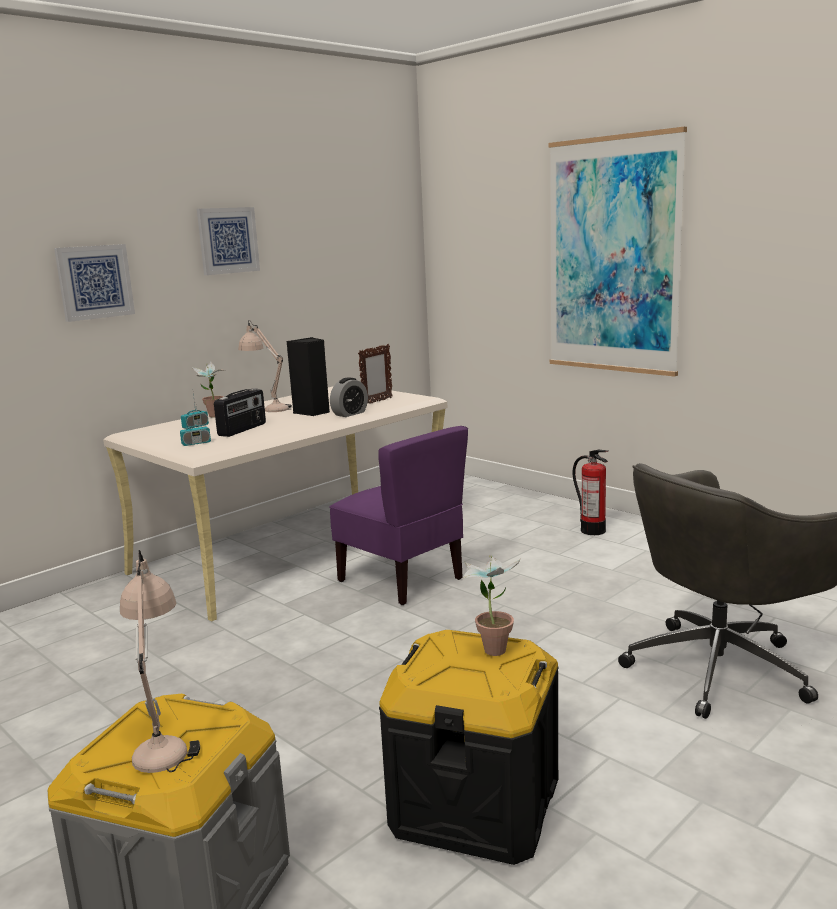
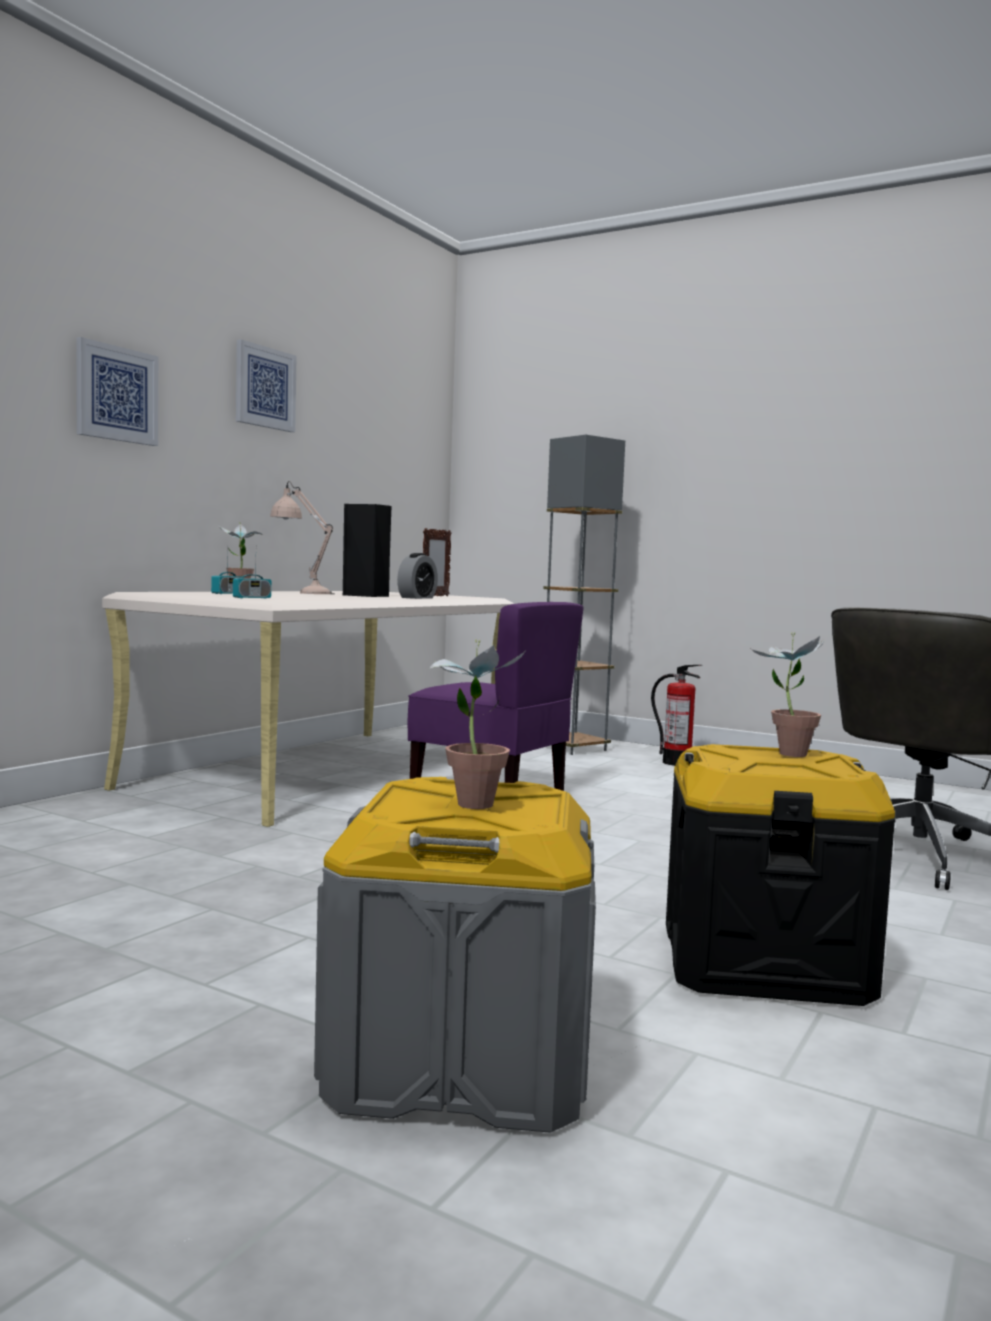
camera: 15 degrees left, 10 degrees down
beige table lamp [120,550,200,773] -> potted plant [430,640,525,809]
radio [214,388,266,437] -> none
picture [549,127,687,377] -> none
none -> grey floor lamp [544,435,625,755]

